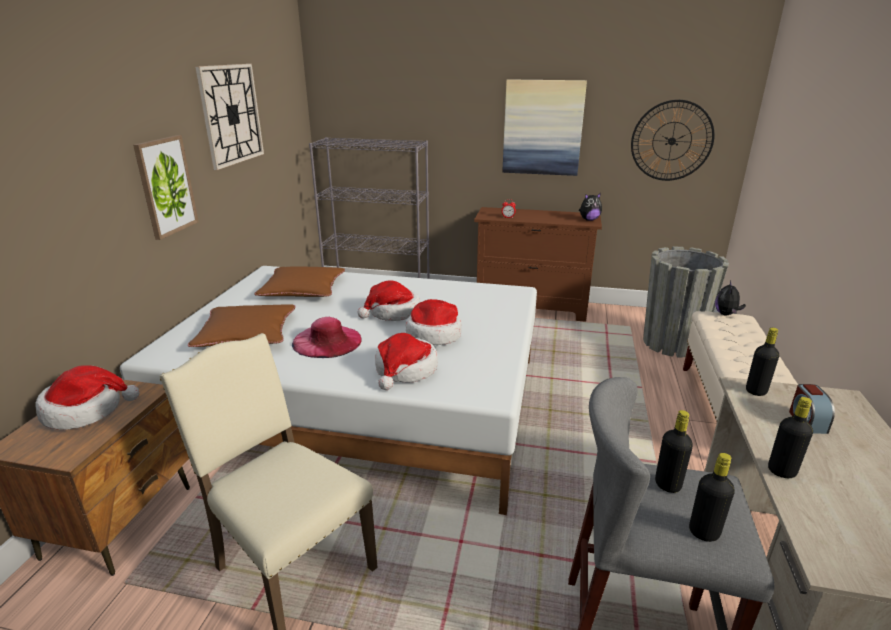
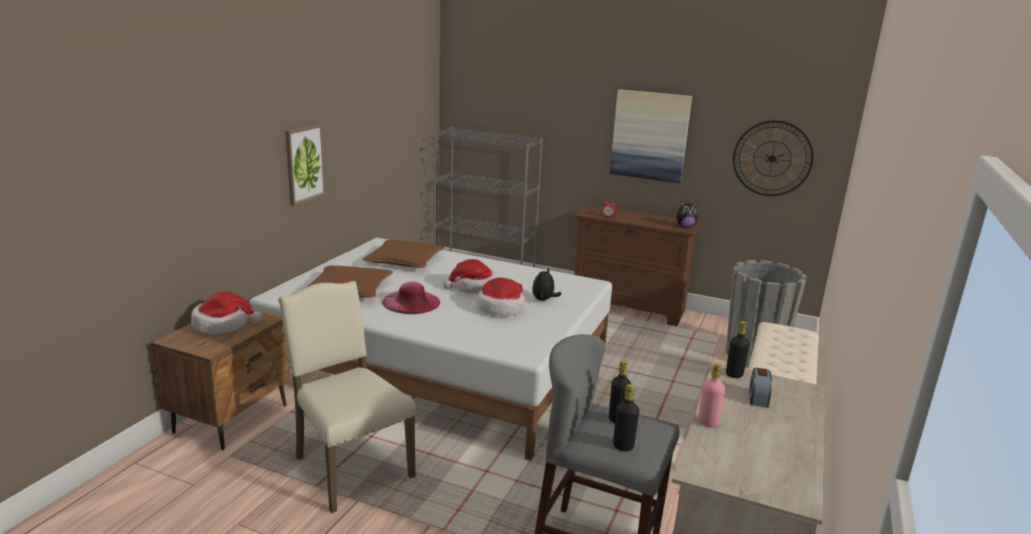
camera: 10 degrees right, 5 degrees down
wall clock [195,64,264,170] -> none
hat [375,333,438,390] -> none
plush toy [715,281,746,316] -> plush toy moved to [532,267,561,301]
black bottle [768,397,813,478] -> pink bottle [698,363,725,427]

